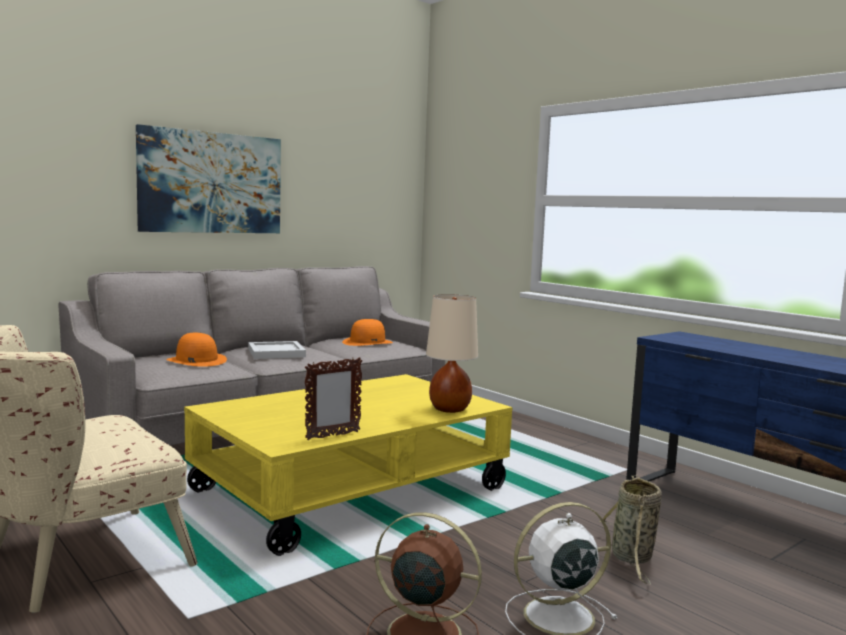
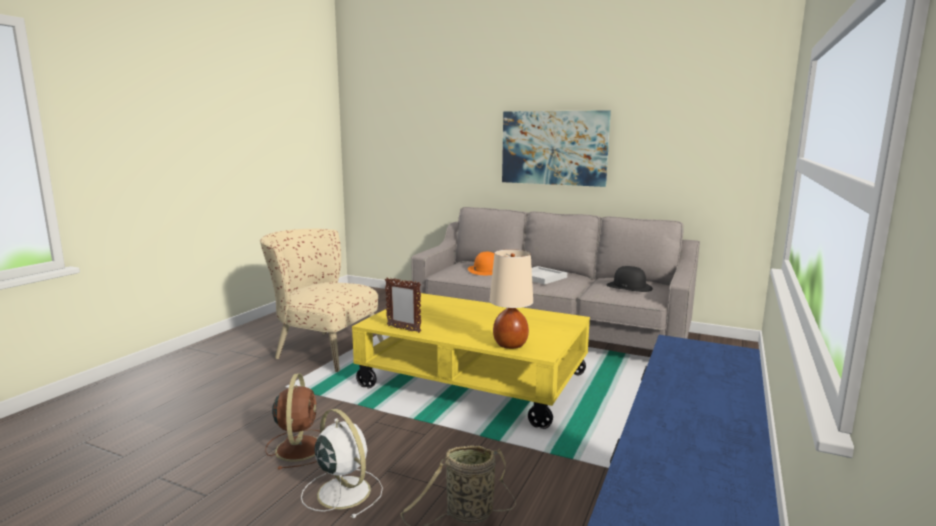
camera: 65 degrees right, 5 degrees up
orange hat [342,319,393,346] -> black hat [607,266,653,292]

